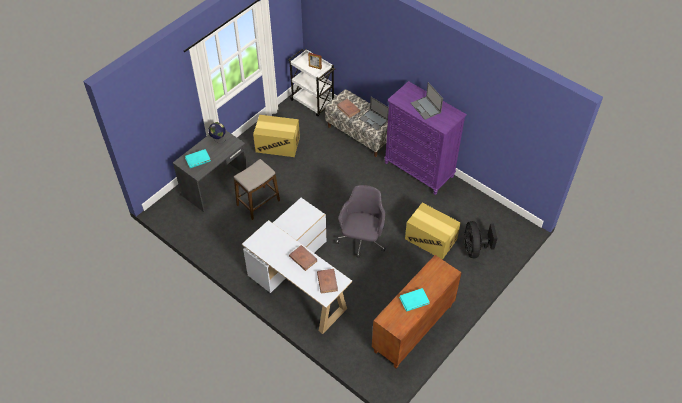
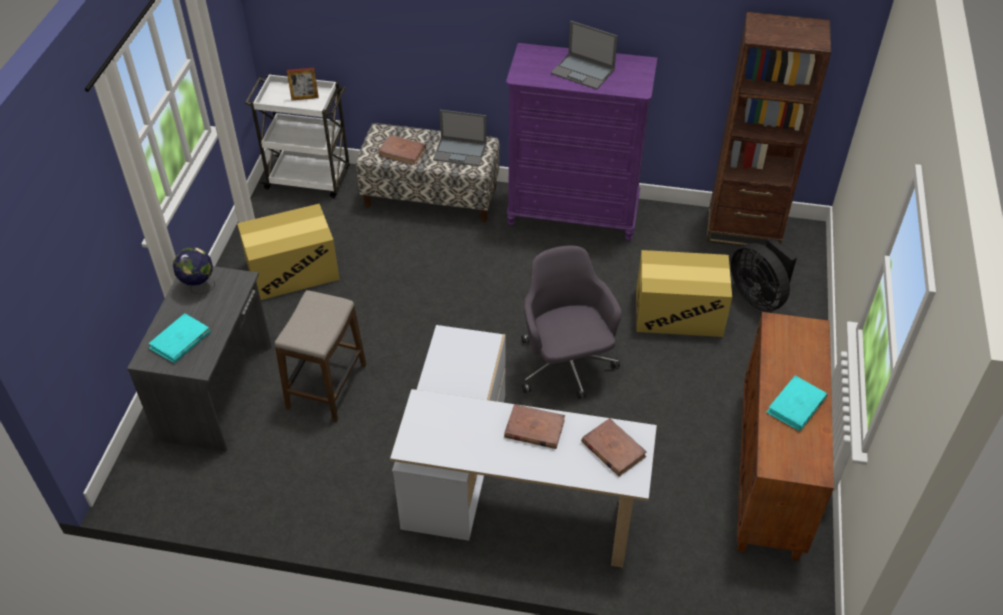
camera: 30 degrees left, 5 degrees down
none -> brown bookcase [706,12,831,246]

